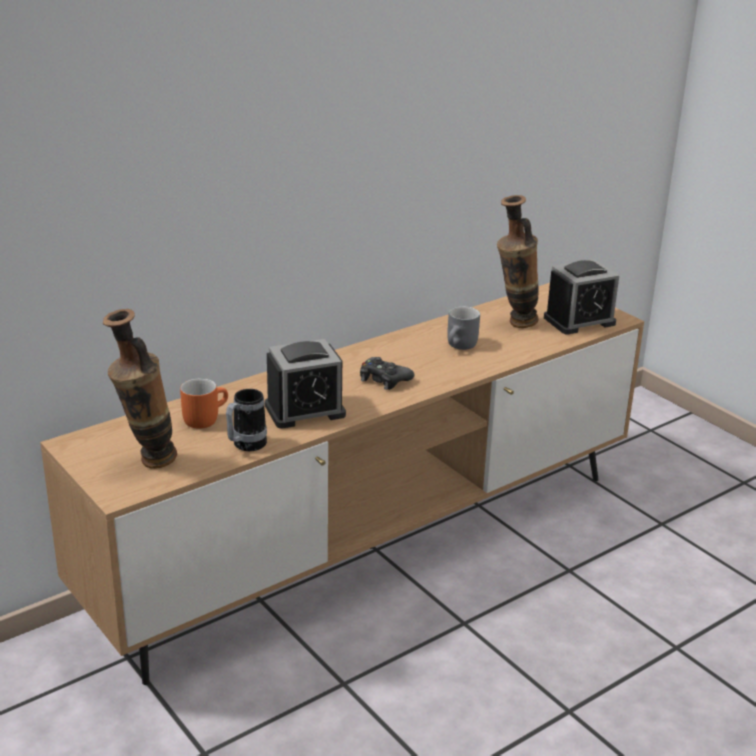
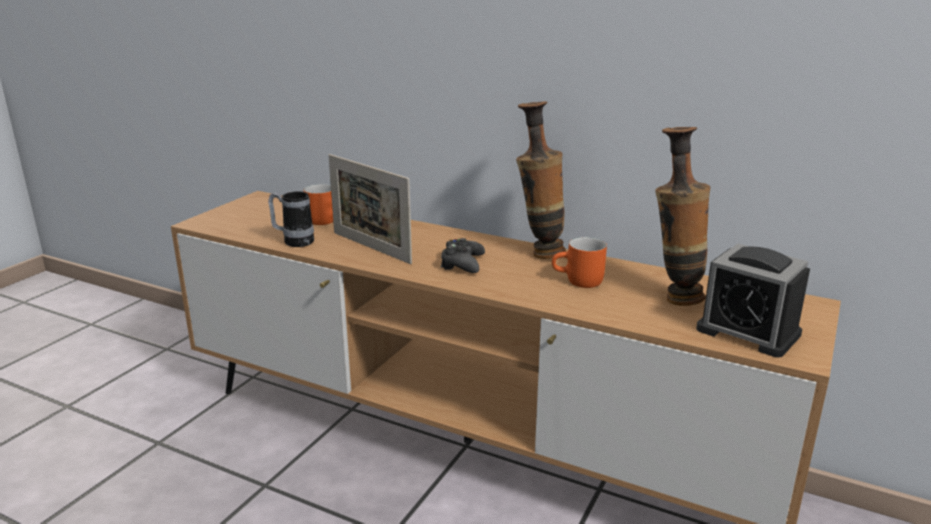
camera: 65 degrees right, 5 degrees down
vase [103,309,177,469] -> vase moved to [516,101,566,259]
alarm clock [265,339,346,429] -> picture frame [328,154,412,264]
grey mug [447,306,480,350] -> orange mug [552,237,607,288]

